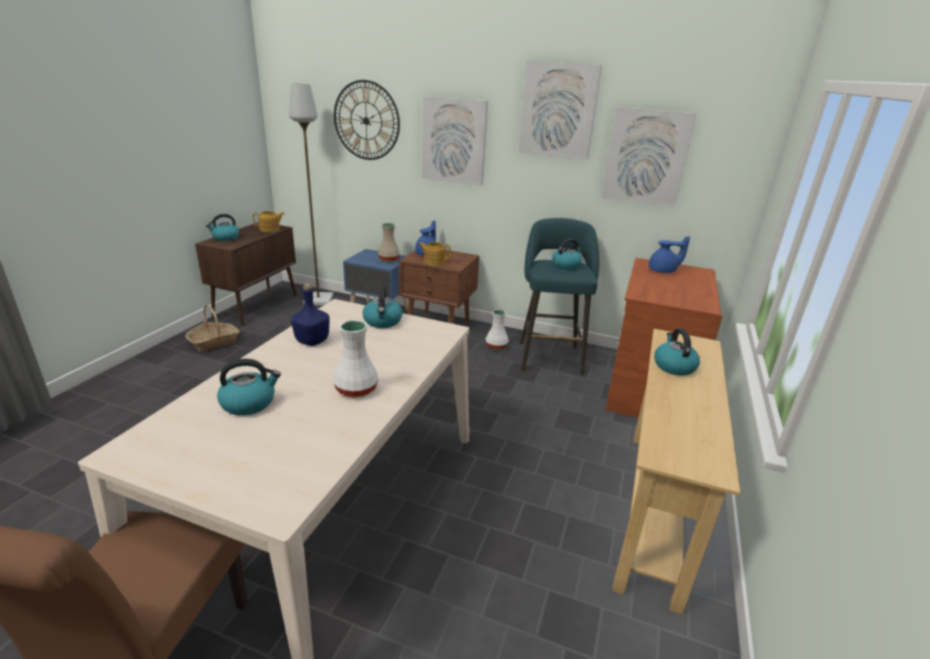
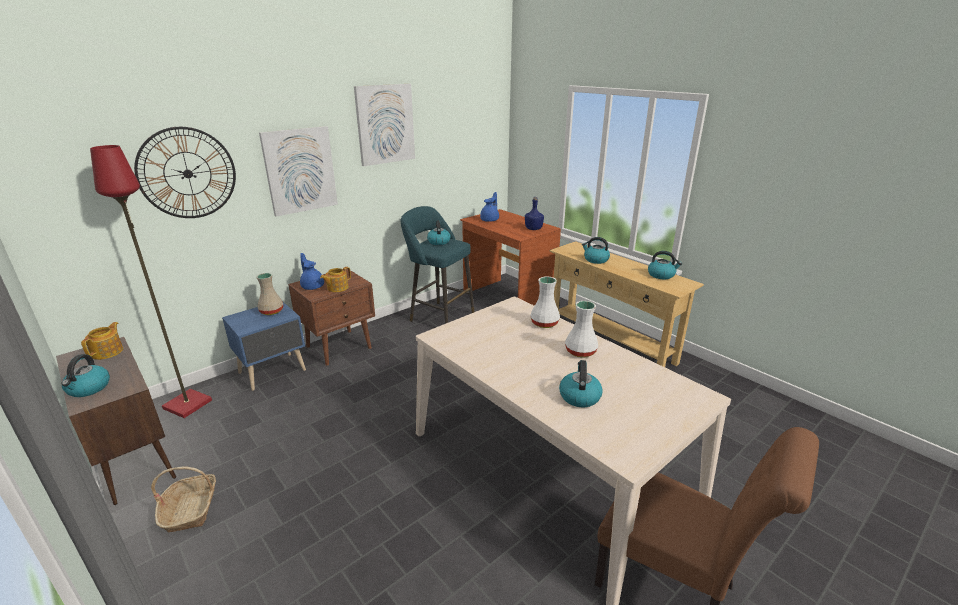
camera: 60 degrees left, 0 degrees up
grey floor lamp [289,83,333,305] -> red floor lamp [90,145,212,418]
blue bottle [291,283,330,346] -> blue bottle moved to [525,197,544,230]
kettle [362,285,403,328] -> kettle moved to [648,251,682,279]
white vase [485,309,509,350] -> white vase moved to [530,276,560,328]
picture [601,107,696,207] -> none

